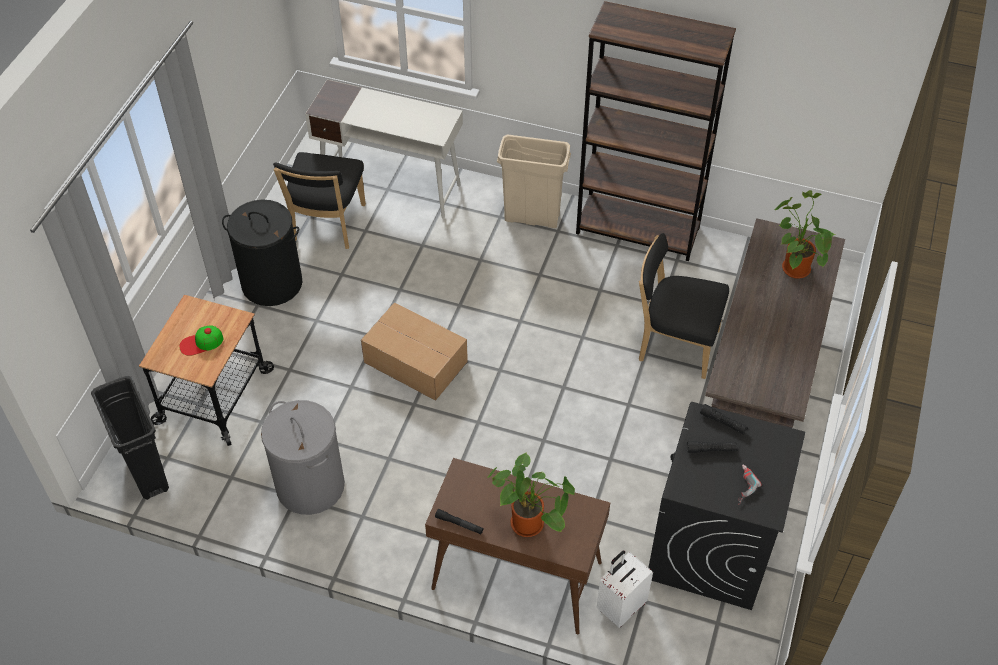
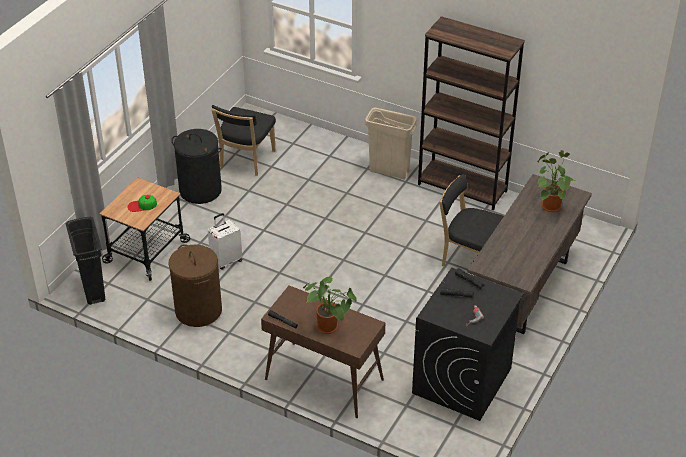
camera: 10 degrees right, 10 degrees down
grey laundry basket [261,400,345,515] -> brown laundry basket [168,244,222,327]
white desk [305,80,463,218] -> none
cardboard box [361,302,468,401] -> none
white suitcase [596,550,653,628] -> white suitcase moved to [208,213,242,270]

